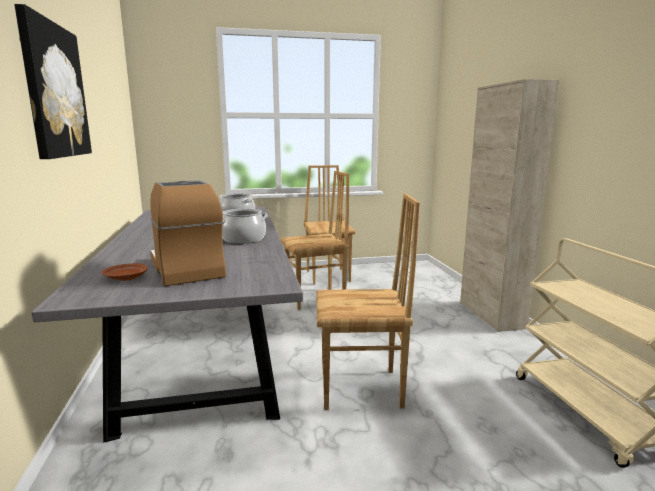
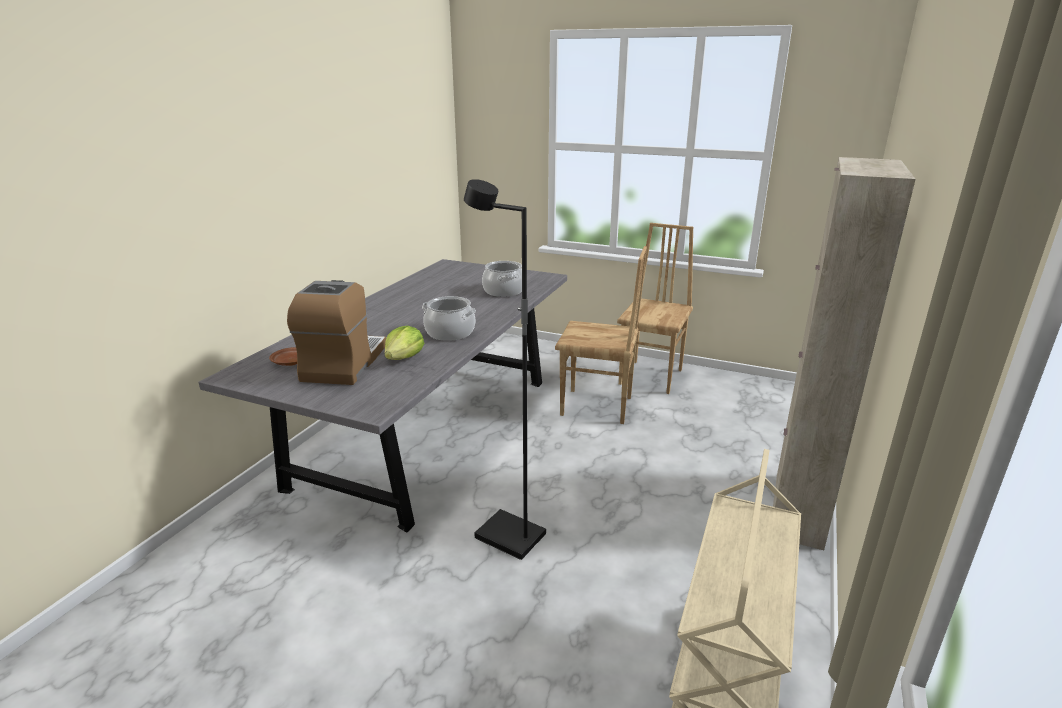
camera: 35 degrees right, 10 degrees up
picture [14,4,92,159] -> none
brown chair [316,193,420,410] -> black floor lamp [464,179,546,560]
none -> lettuce [384,326,424,360]

